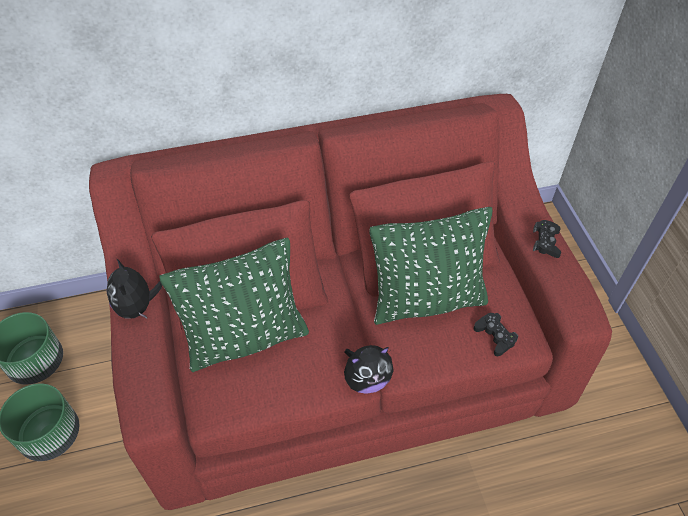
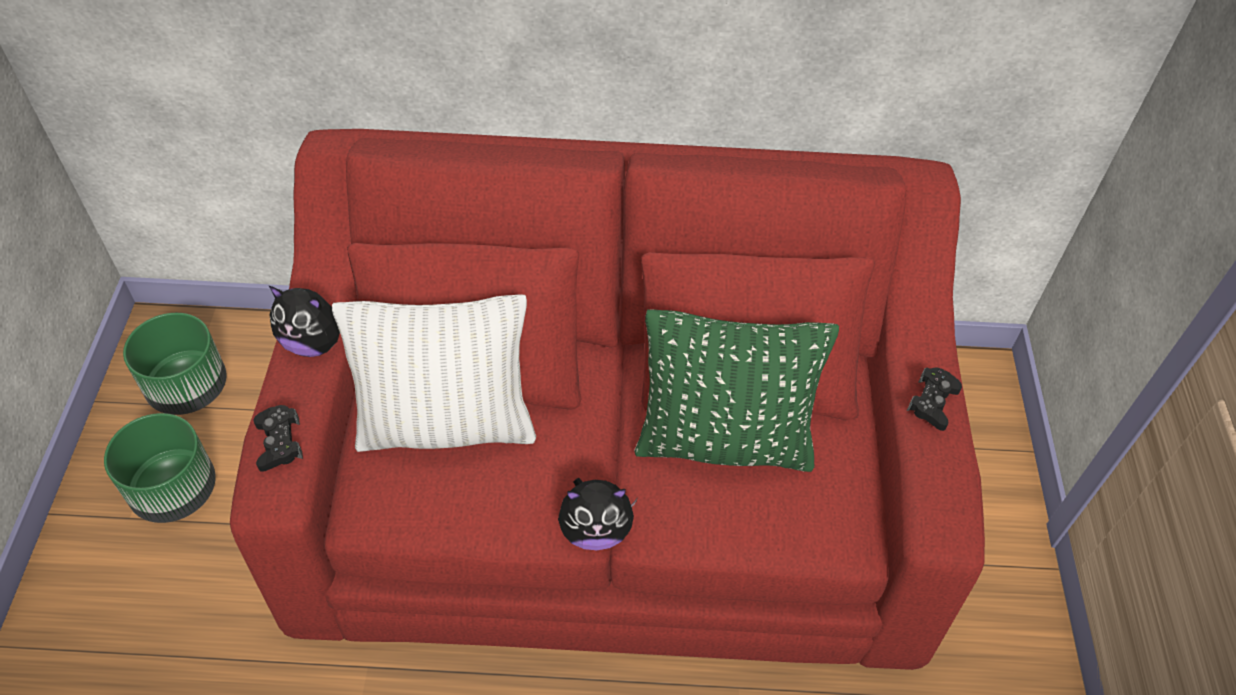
camera: 15 degrees right, 0 degrees up
plush toy [106,258,162,319] -> plush toy turned 75 degrees counterclockwise [269,286,340,357]
green pillow [159,237,309,372] -> white pillow [332,294,536,452]
black game controller [474,313,518,356] -> black game controller moved to [253,405,303,472]

